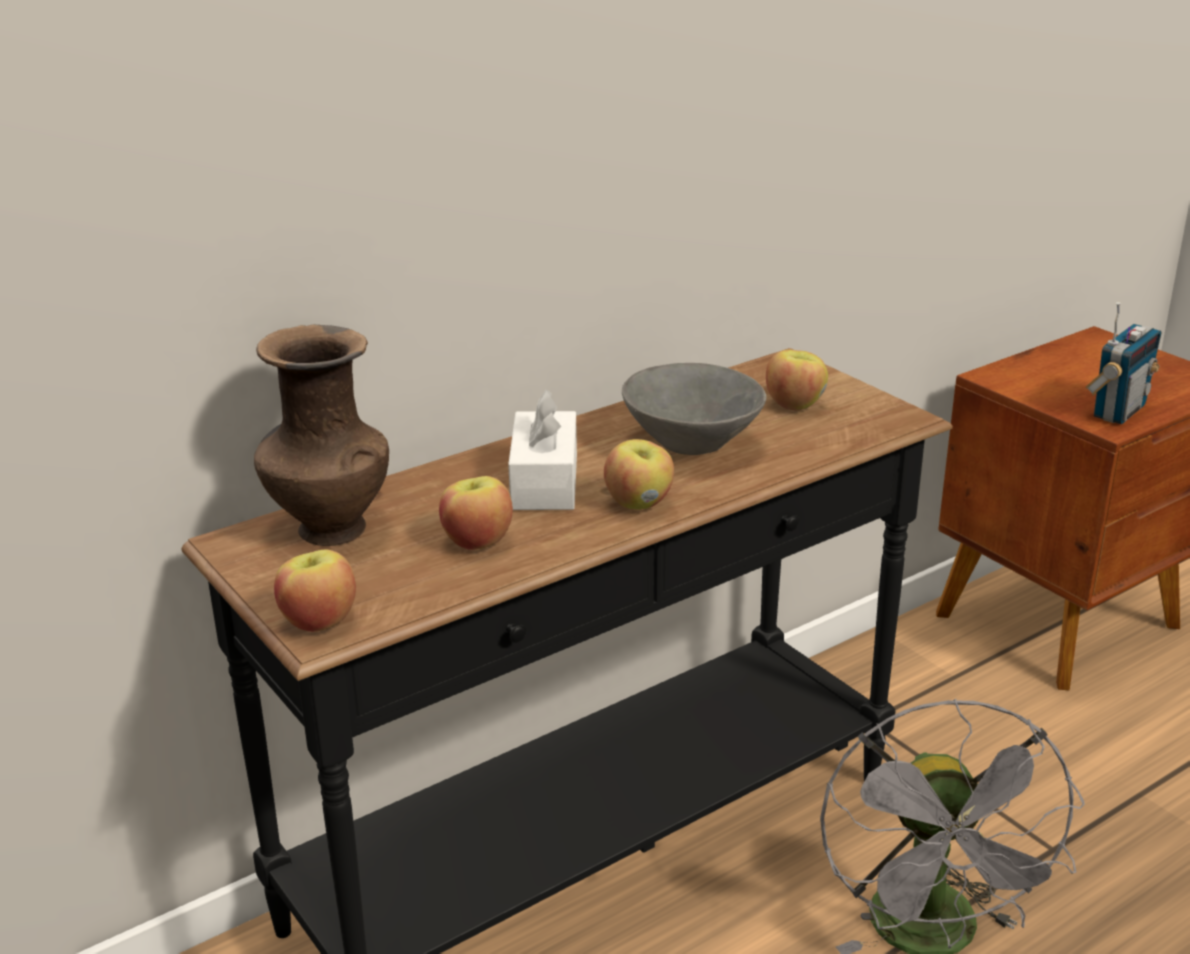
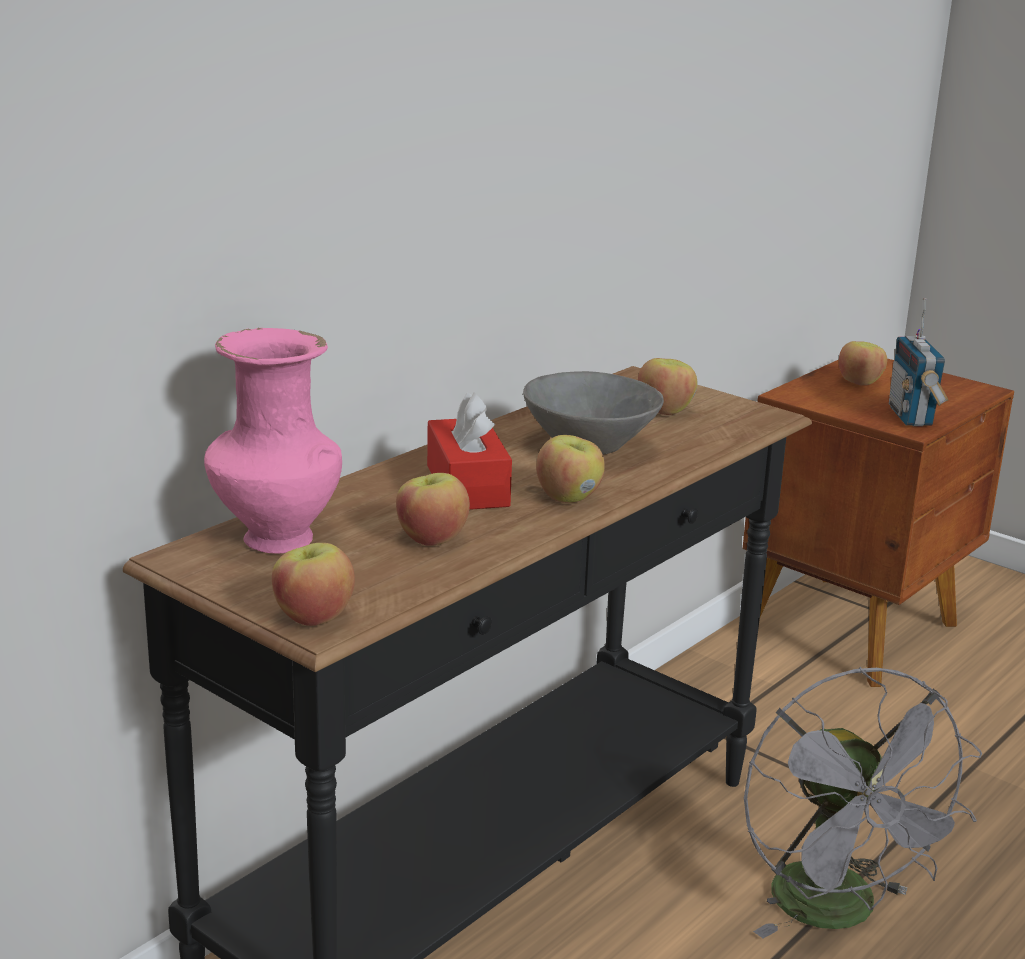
camera: 15 degrees left, 5 degrees down
brown vase [254,325,389,546] -> pink vase [204,328,342,554]
white tissue box [508,390,577,510] -> red tissue box [427,392,512,510]
radio [1086,302,1161,424] -> radio turned 150 degrees clockwise [889,298,948,426]
none -> apple [839,341,887,386]

